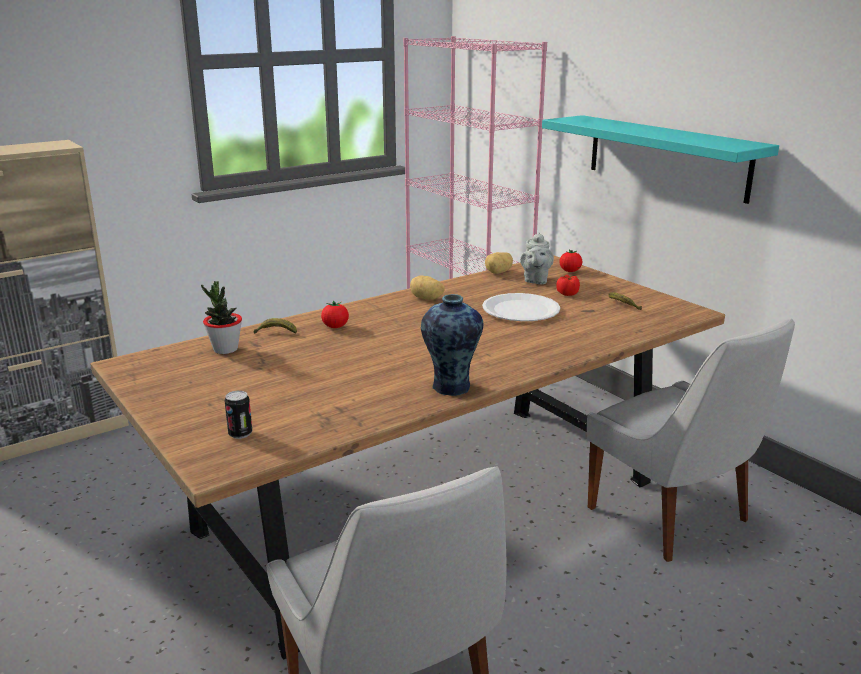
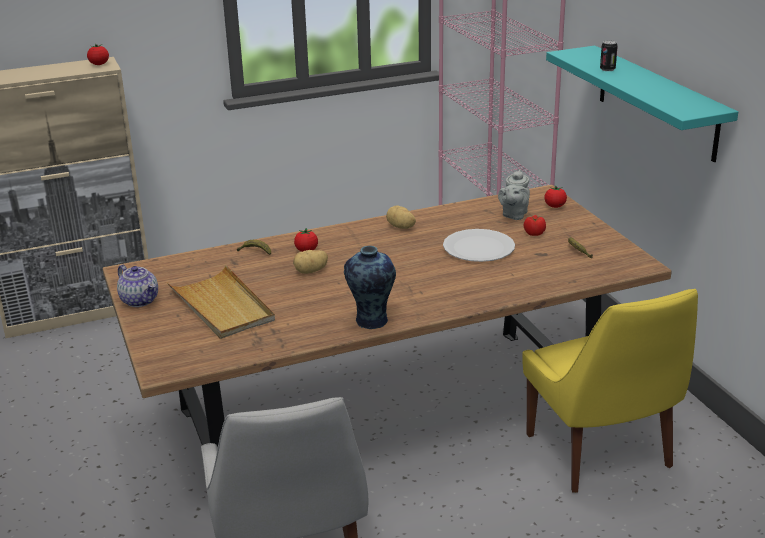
camera: 15 degrees right, 5 degrees up
potted plant [201,281,242,354] -> none
can [224,391,252,439] -> can moved to [600,40,618,71]
potato [485,252,513,274] -> potato moved to [293,250,328,274]
white chair [587,319,795,562] -> yellow chair [522,289,698,493]
none -> tomato [87,44,109,65]
none -> teapot [117,265,158,307]
none -> beige tray [167,265,275,339]

